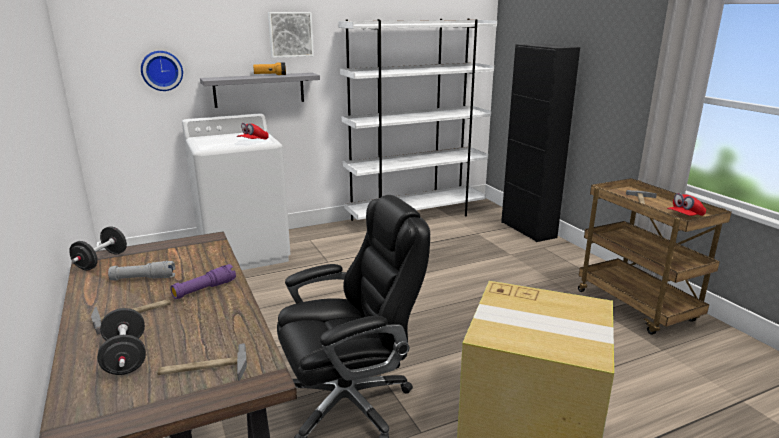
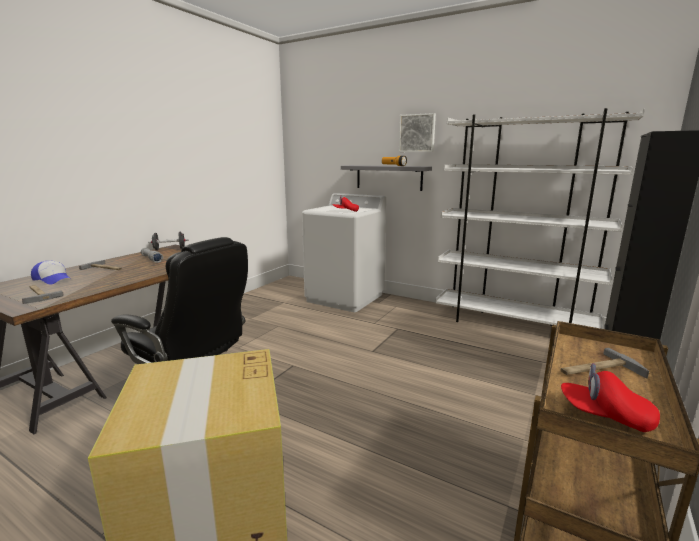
camera: 55 degrees right, 5 degrees down
black dumbbell [98,308,146,375] -> cap [31,261,70,285]
wall clock [141,51,183,91] -> none
purple flashlight [171,264,236,299] -> none

